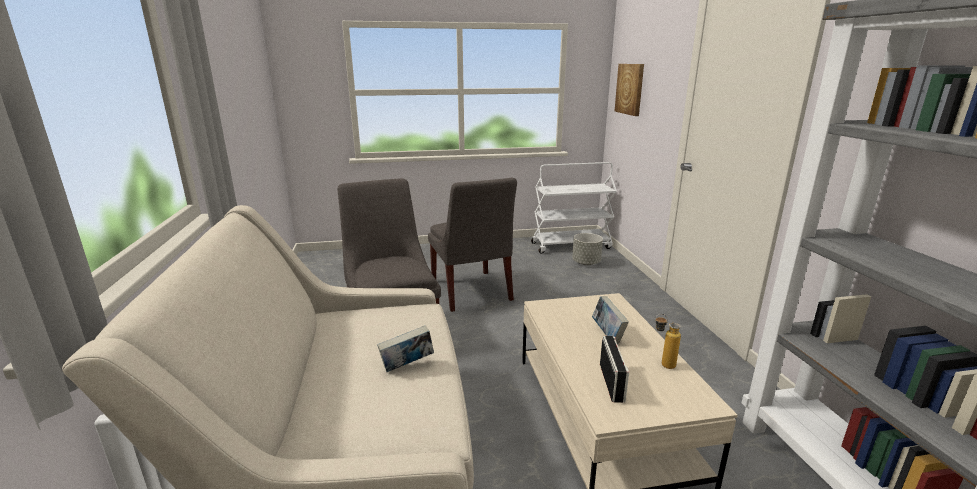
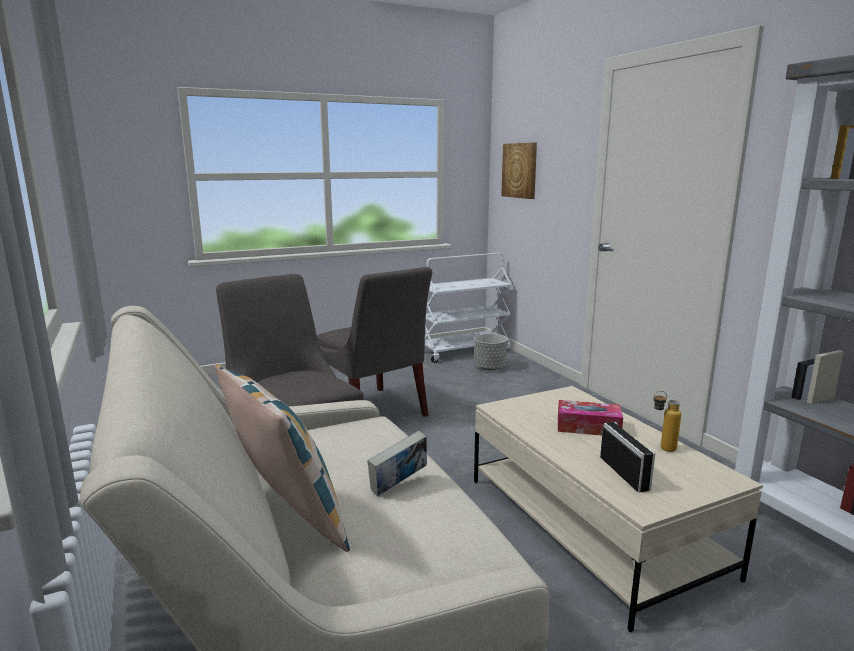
camera: 15 degrees left, 5 degrees down
book [592,296,629,344] -> tissue box [558,400,623,436]
none -> pillow [214,364,350,552]

